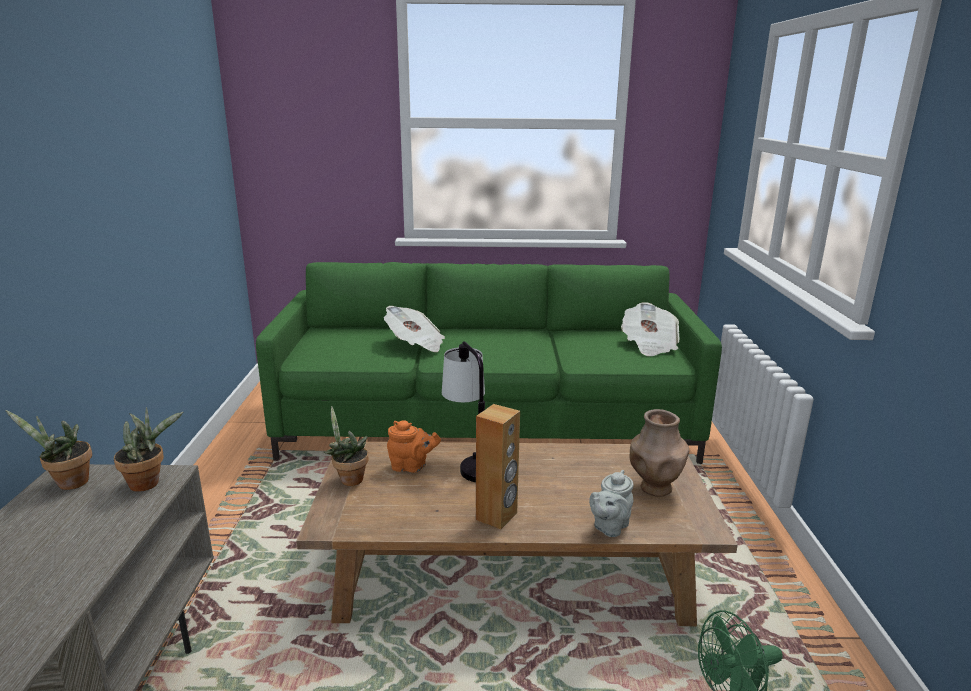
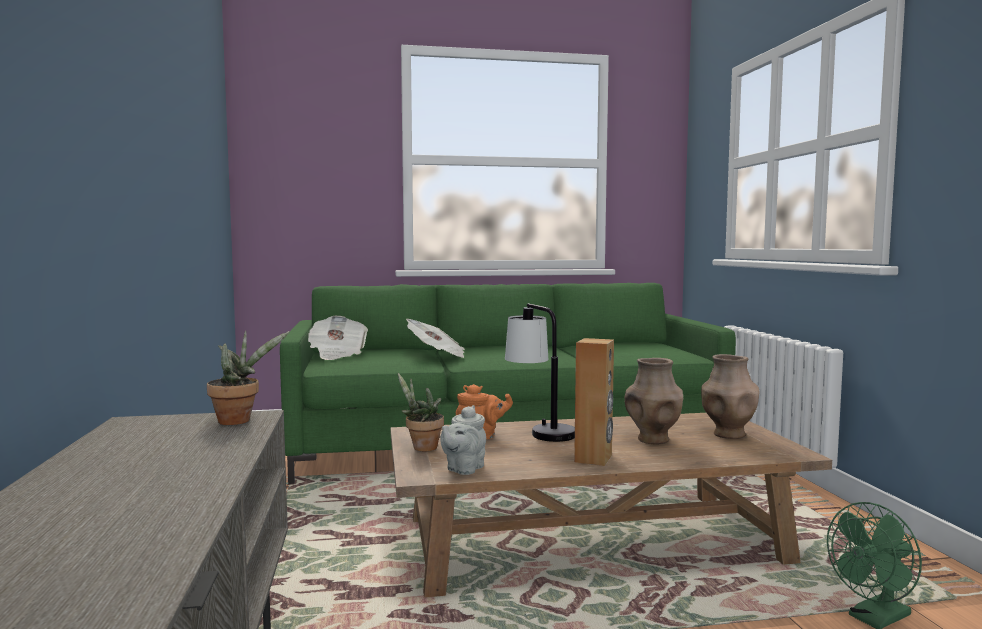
camera: 10 degrees left, 15 degrees down
potted plant [6,410,92,490] -> none
grey teapot [589,470,634,537] -> grey teapot moved to [440,405,486,475]
newspaper [621,302,680,356] -> newspaper moved to [308,316,368,360]
none -> brown vase [624,358,683,444]

